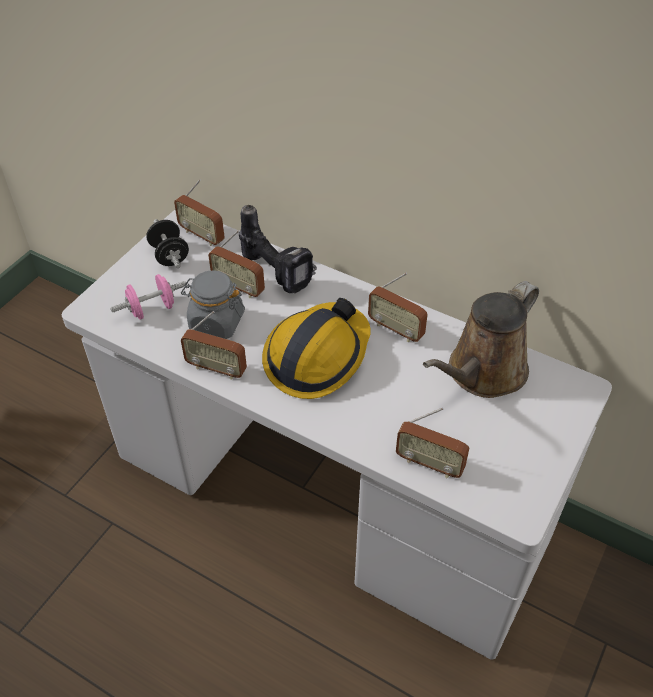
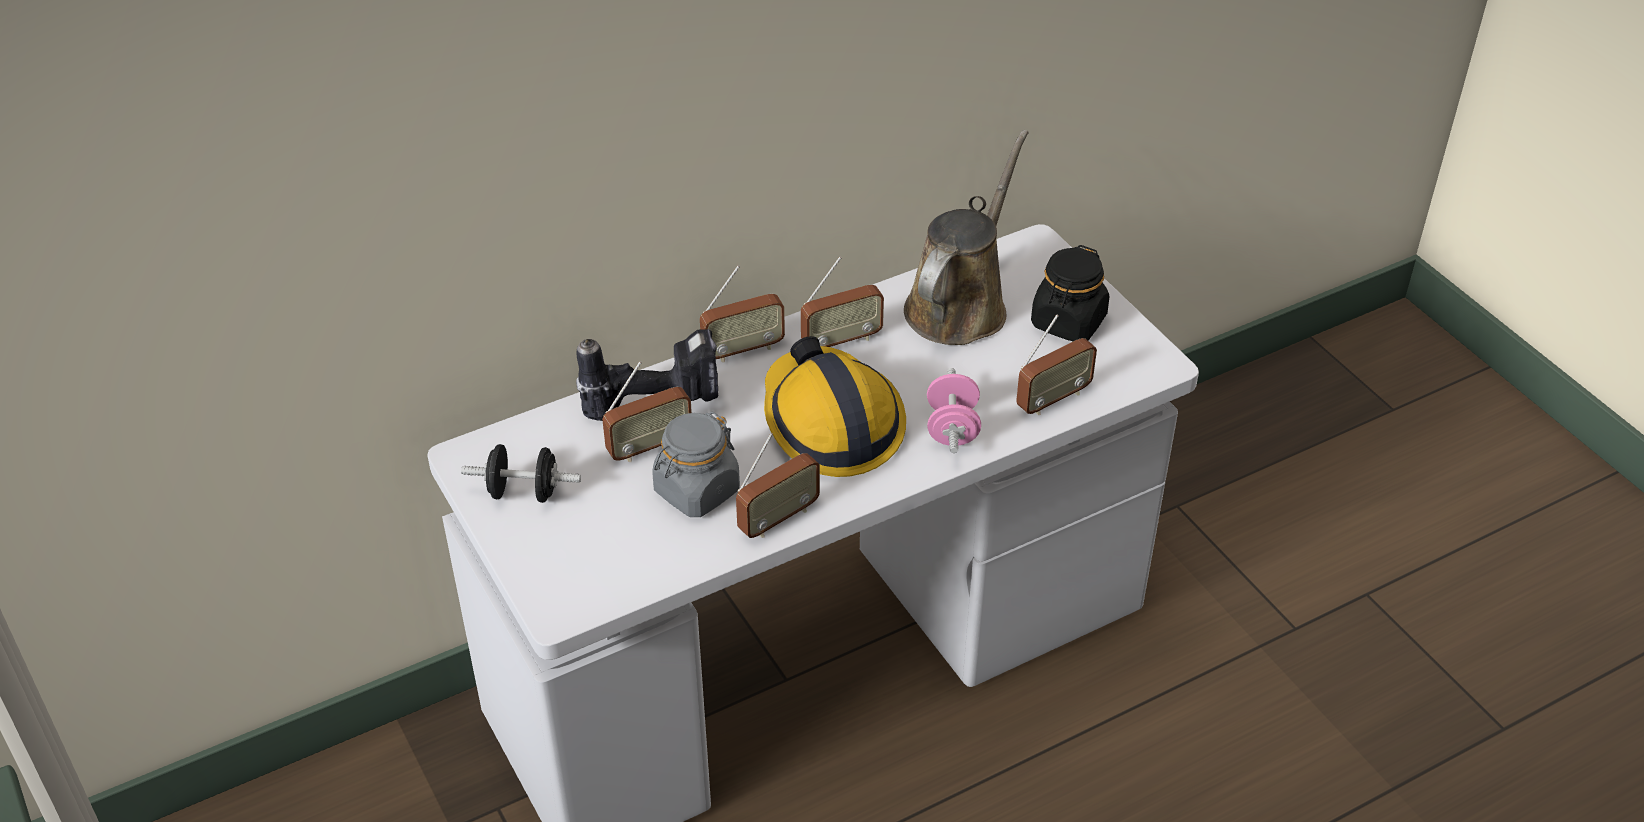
camera: 60 degrees left, 5 degrees down
pink dumbbell [110,274,186,320] -> pink dumbbell moved to [927,368,981,453]
radio [174,179,225,246] -> radio moved to [700,265,785,362]
brown watering can [423,281,539,398] -> brown watering can turned 135 degrees counterclockwise [904,130,1029,345]
none -> black jar [1031,245,1110,341]

